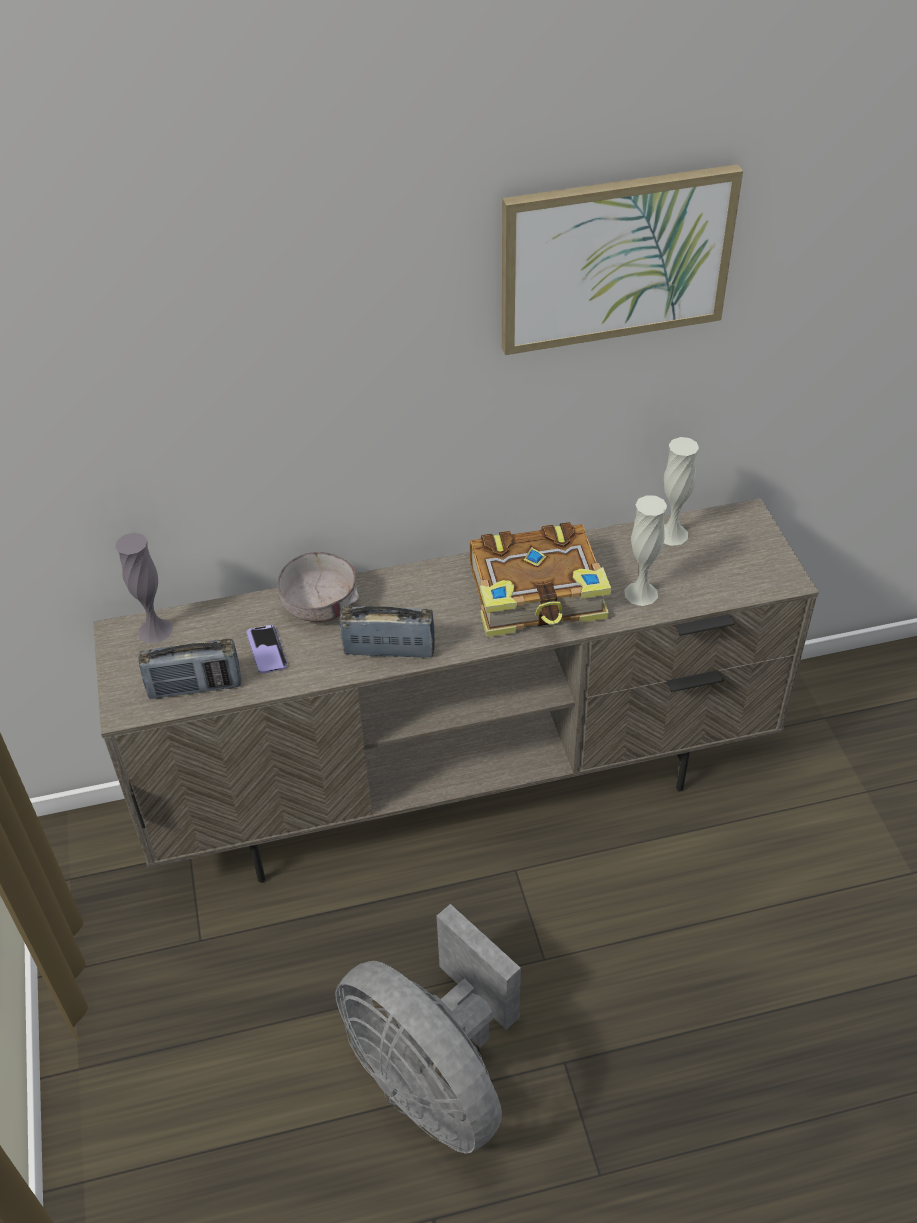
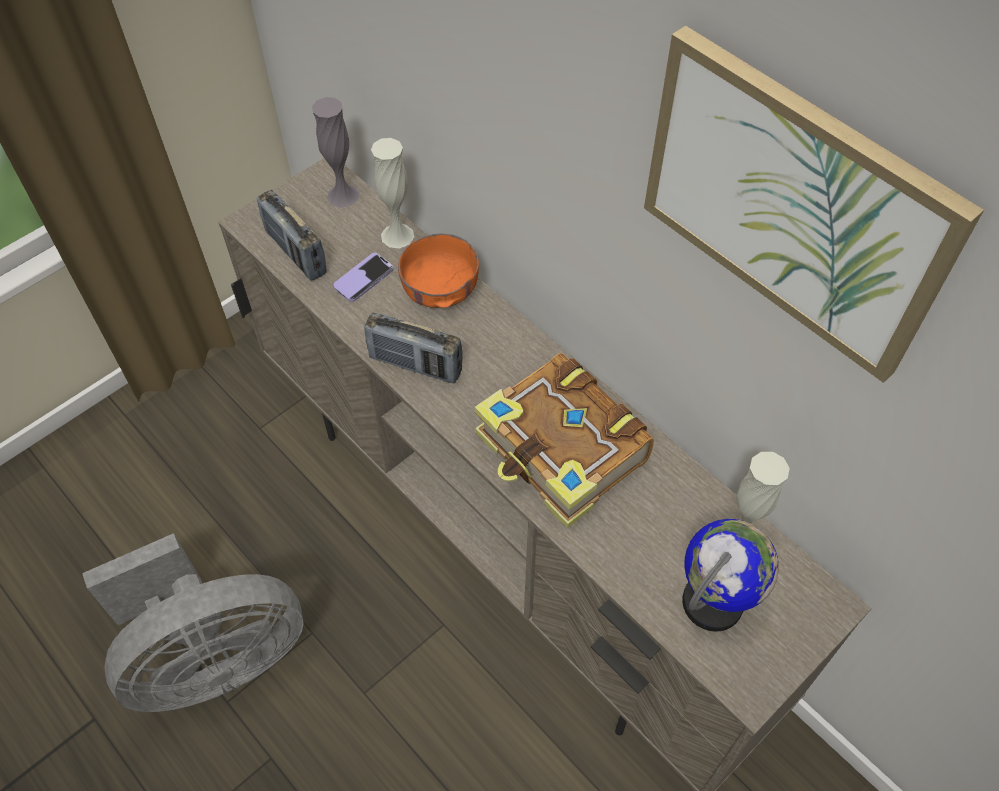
camera: 60 degrees right, 10 degrees up
grey bowl [277,552,359,622] -> orange bowl [398,234,479,308]
grey fan [335,904,521,1154] -> grey fan turned 135 degrees counterclockwise [82,533,303,712]
radio [339,606,435,658] -> radio turned 135 degrees clockwise [364,312,463,383]
white vase [624,495,667,606] -> white vase moved to [371,138,414,249]
none -> globe [682,519,779,632]

